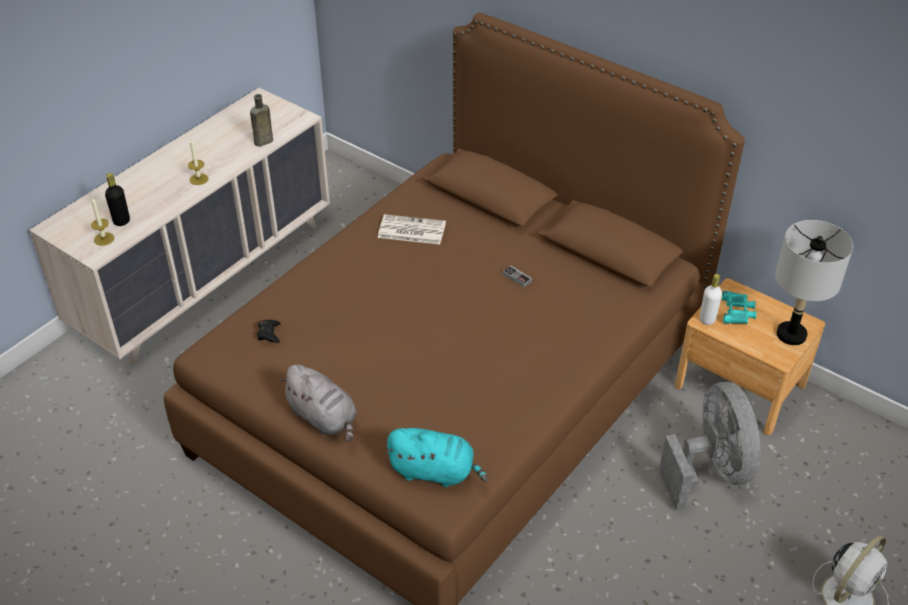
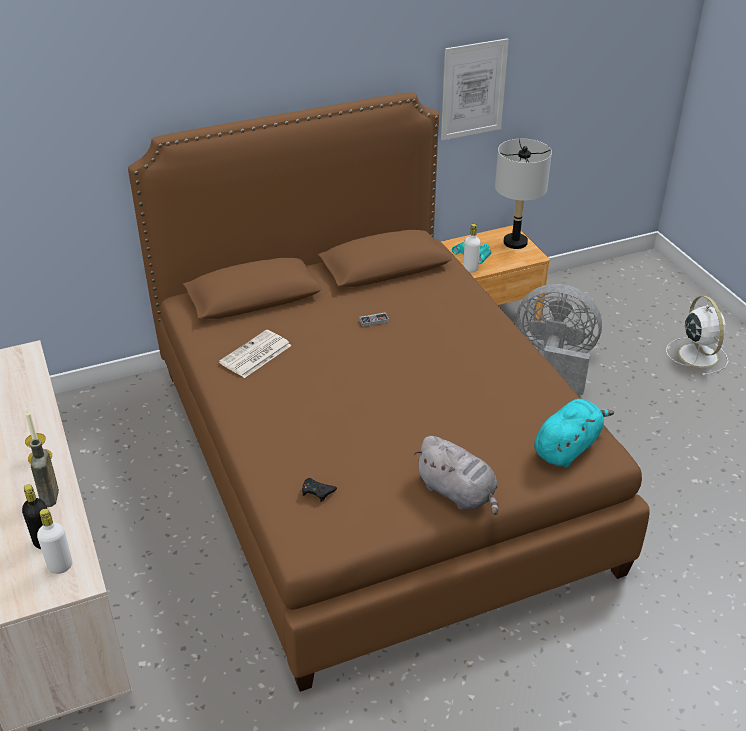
camera: 60 degrees left, 5 degrees down
candle [91,197,114,246] -> white bottle [37,509,72,574]
brown bottle [250,94,273,147] -> brown bottle moved to [29,439,59,507]
grey plush toy [279,364,357,442] -> grey plush toy turned 60 degrees clockwise [414,436,499,515]
none -> picture [441,38,509,140]

